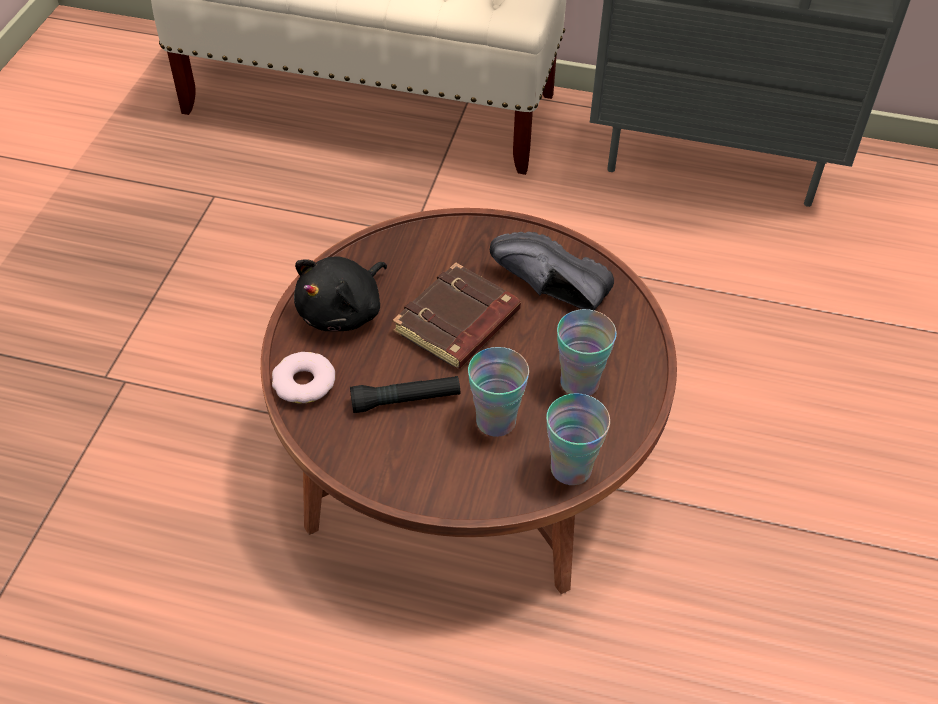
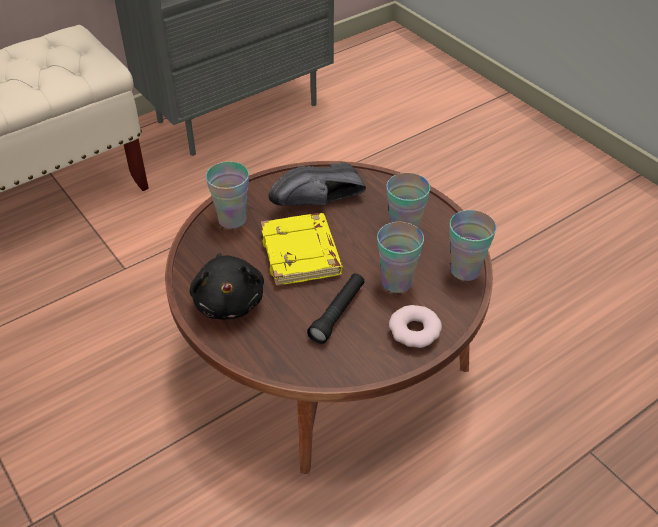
camera: 50 degrees left, 5 degrees down
donut [272,352,335,403] -> donut moved to [389,305,442,348]
brown book [393,262,521,369] -> yellow book [261,213,343,286]
none -> cup [206,162,249,229]

